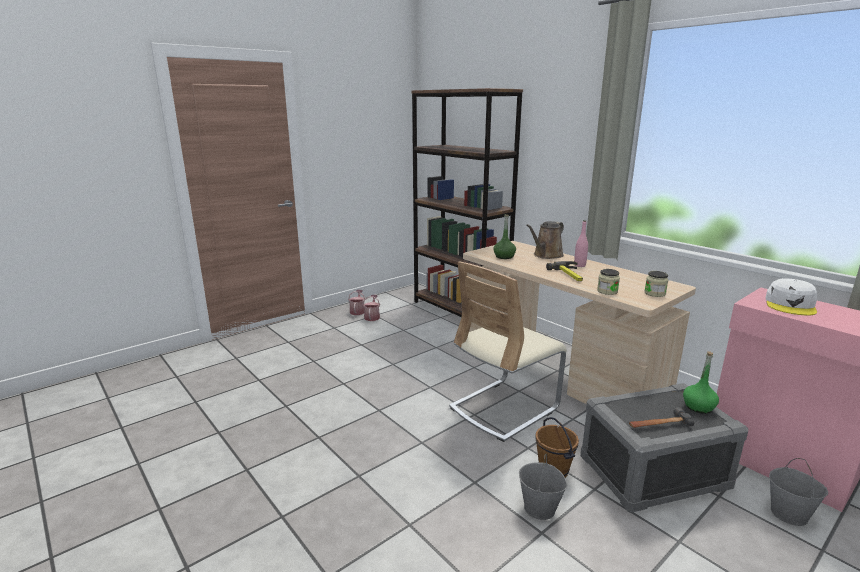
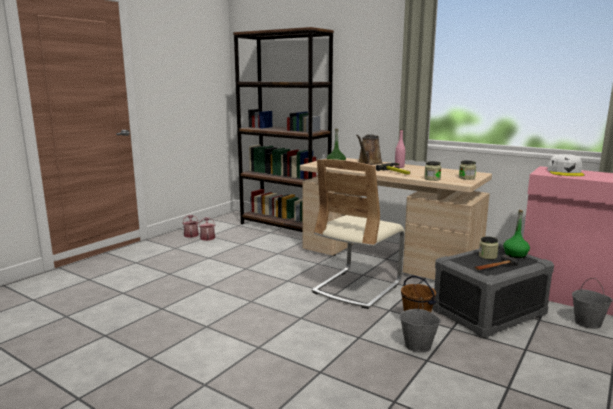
camera: 15 degrees left, 5 degrees down
none -> jar [479,236,499,259]

